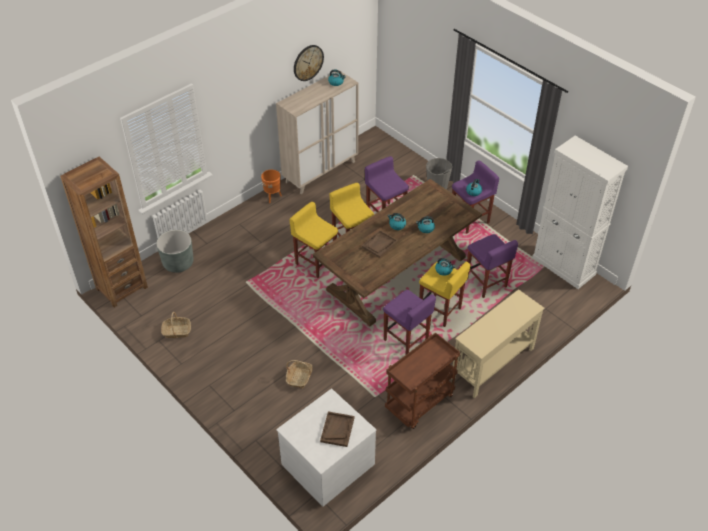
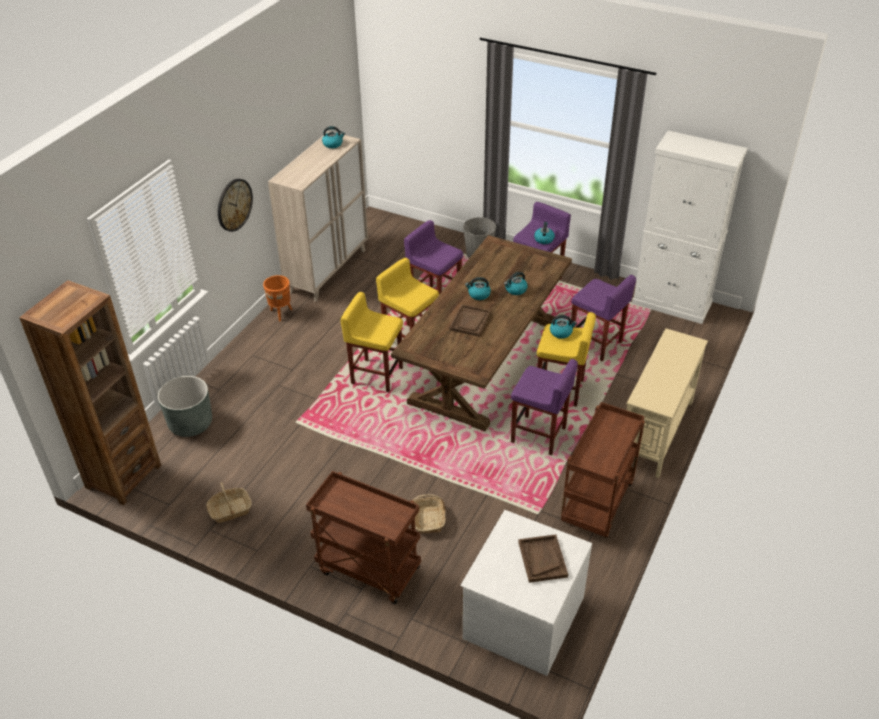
camera: 20 degrees left, 5 degrees down
wall clock [294,45,324,81] -> wall clock moved to [218,179,253,232]
none -> brown cart [306,471,421,604]

